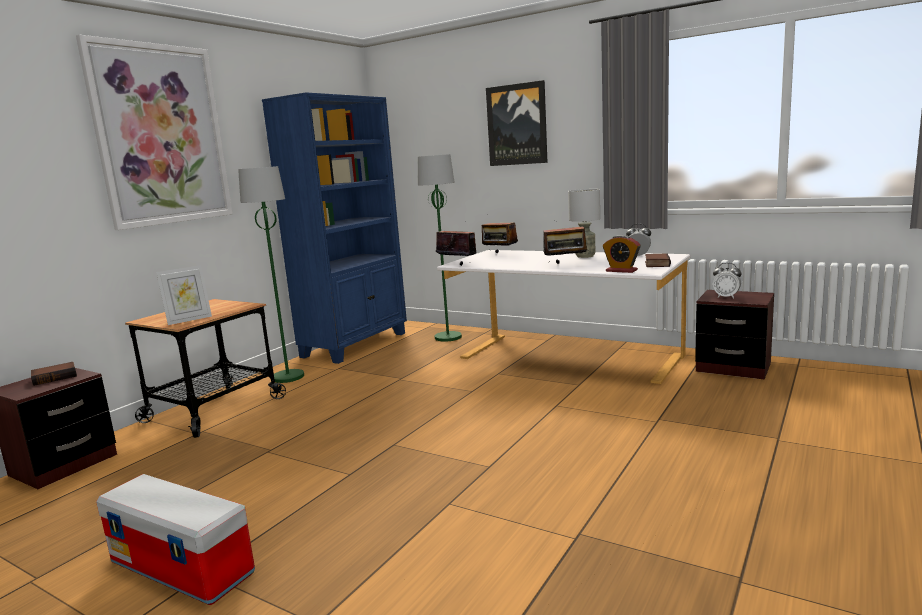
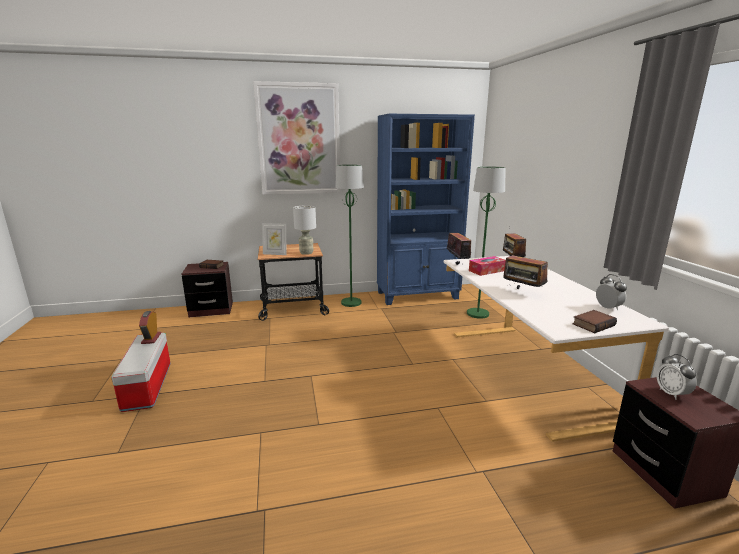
camera: 45 degrees right, 5 degrees up
picture [486,80,548,166] -> none
grey table lamp [568,189,600,258] -> grey table lamp moved to [293,205,316,255]
alarm clock [603,235,641,273] -> alarm clock moved to [139,311,161,344]
none -> tissue box [469,256,506,276]

